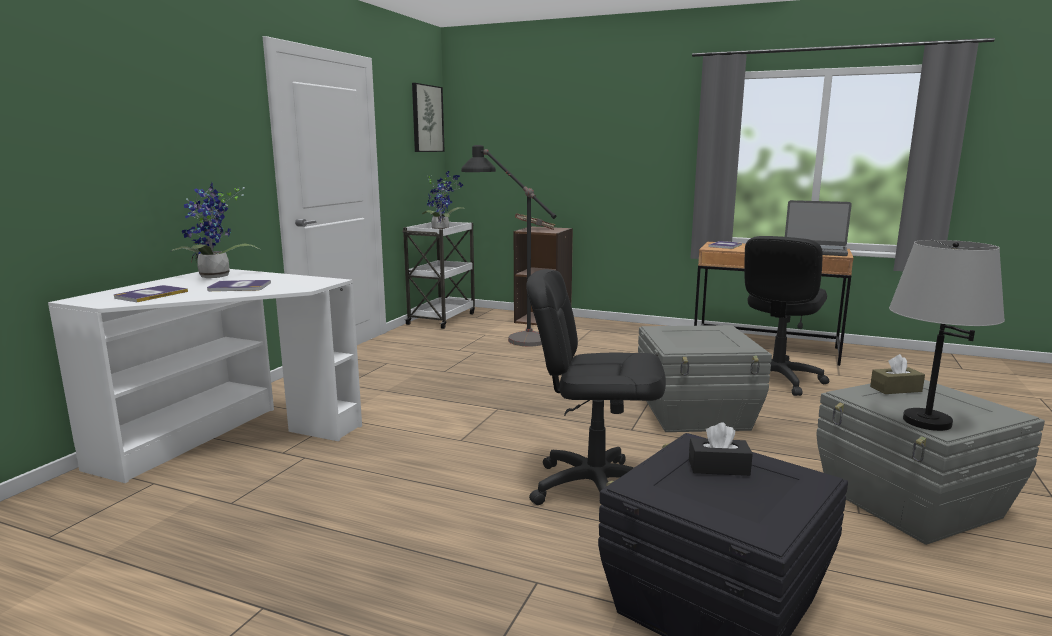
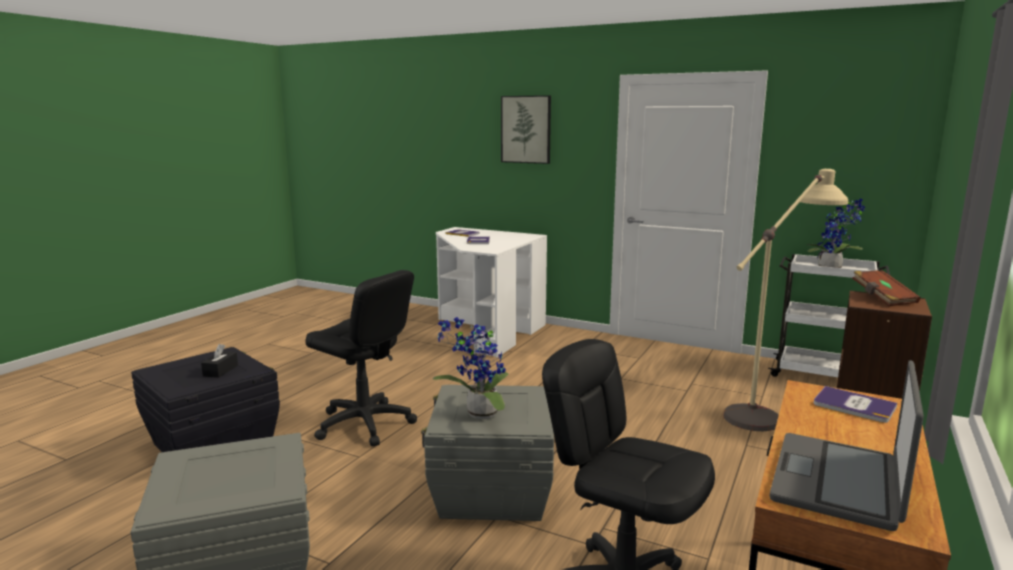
camera: 95 degrees right, 0 degrees up
potted plant [170,181,260,278] -> potted plant moved to [433,317,508,419]
picture [412,83,445,152] -> picture moved to [501,95,551,164]
black floor lamp [461,145,556,346] -> beige floor lamp [723,169,848,431]
black office chair [526,269,666,505] -> black office chair turned 105 degrees clockwise [305,270,417,446]
brown tissue box [870,354,925,394] -> none
grey table lamp [889,240,1005,431] -> none

